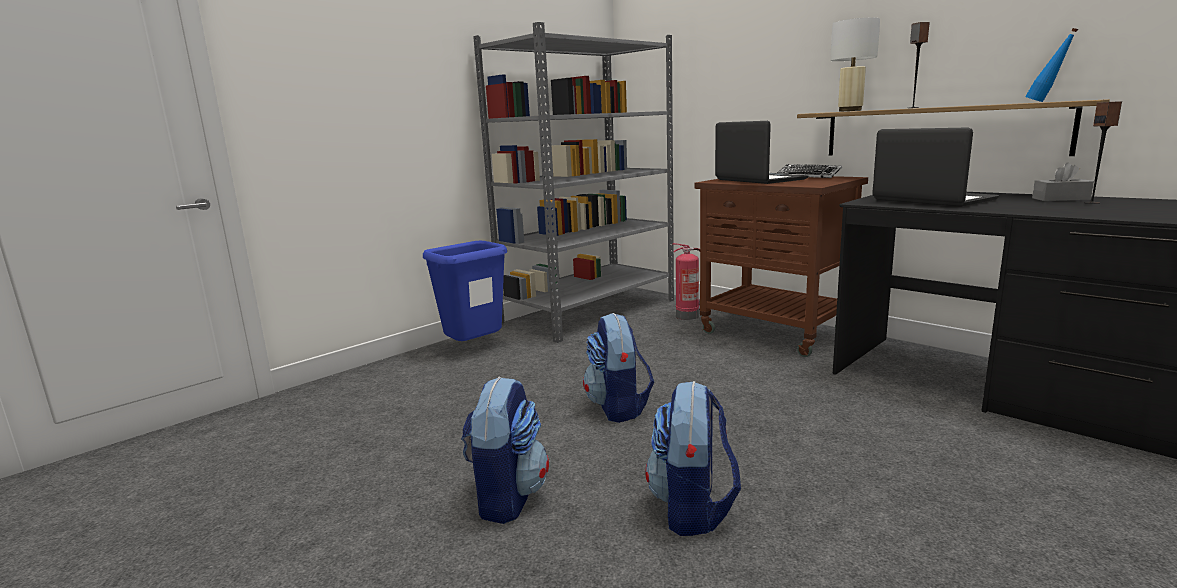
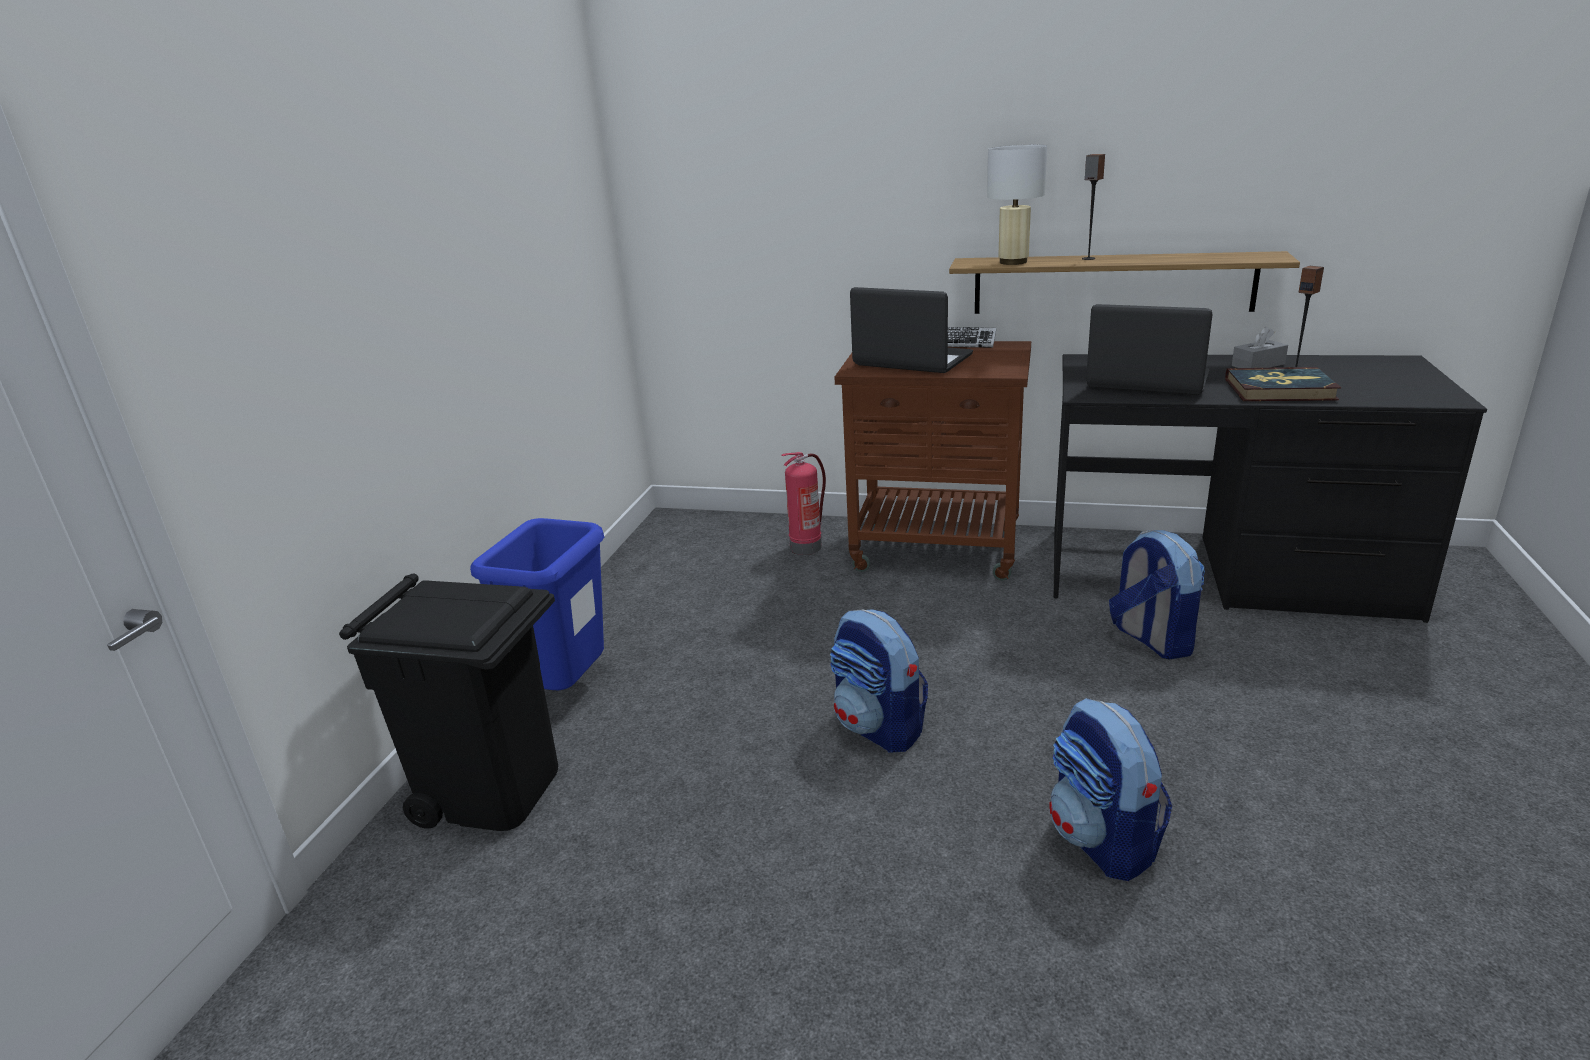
camera: 30 degrees left, 10 degrees up
backpack [461,376,549,524] -> backpack moved to [1109,530,1205,660]
grey bookcase [473,22,674,343] -> none
blue bottle [1025,28,1078,102] -> none
none -> black trash can [339,573,558,831]
none -> book [1225,367,1341,401]

